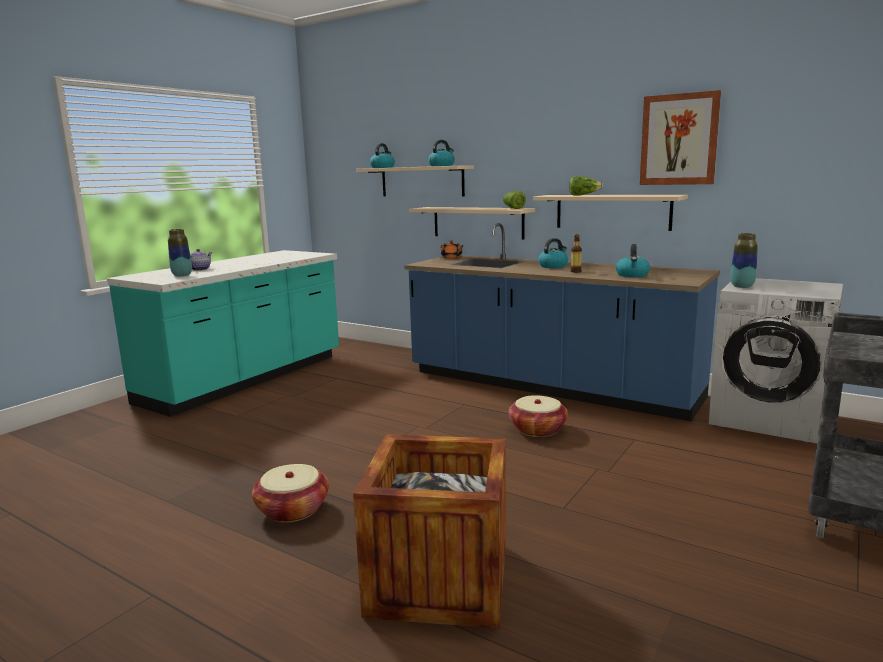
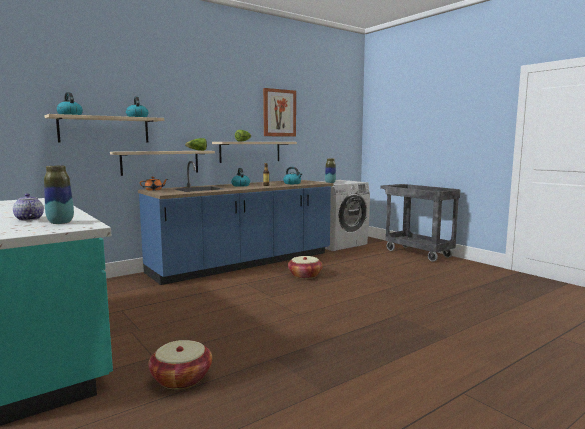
camera: 70 degrees left, 5 degrees down
basket [252,464,329,522] -> basket moved to [148,340,212,389]
crate [353,434,506,629] -> none

